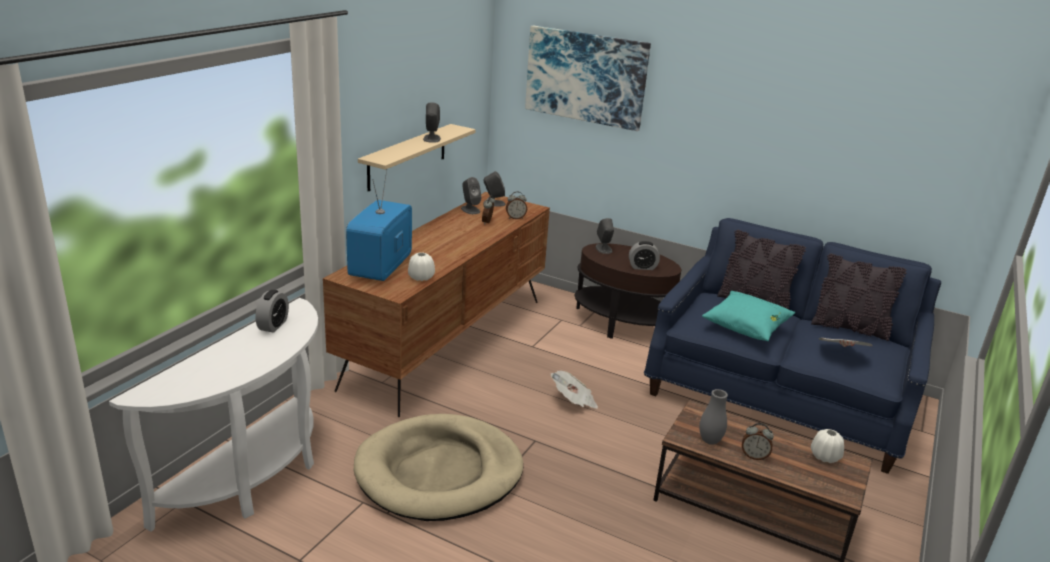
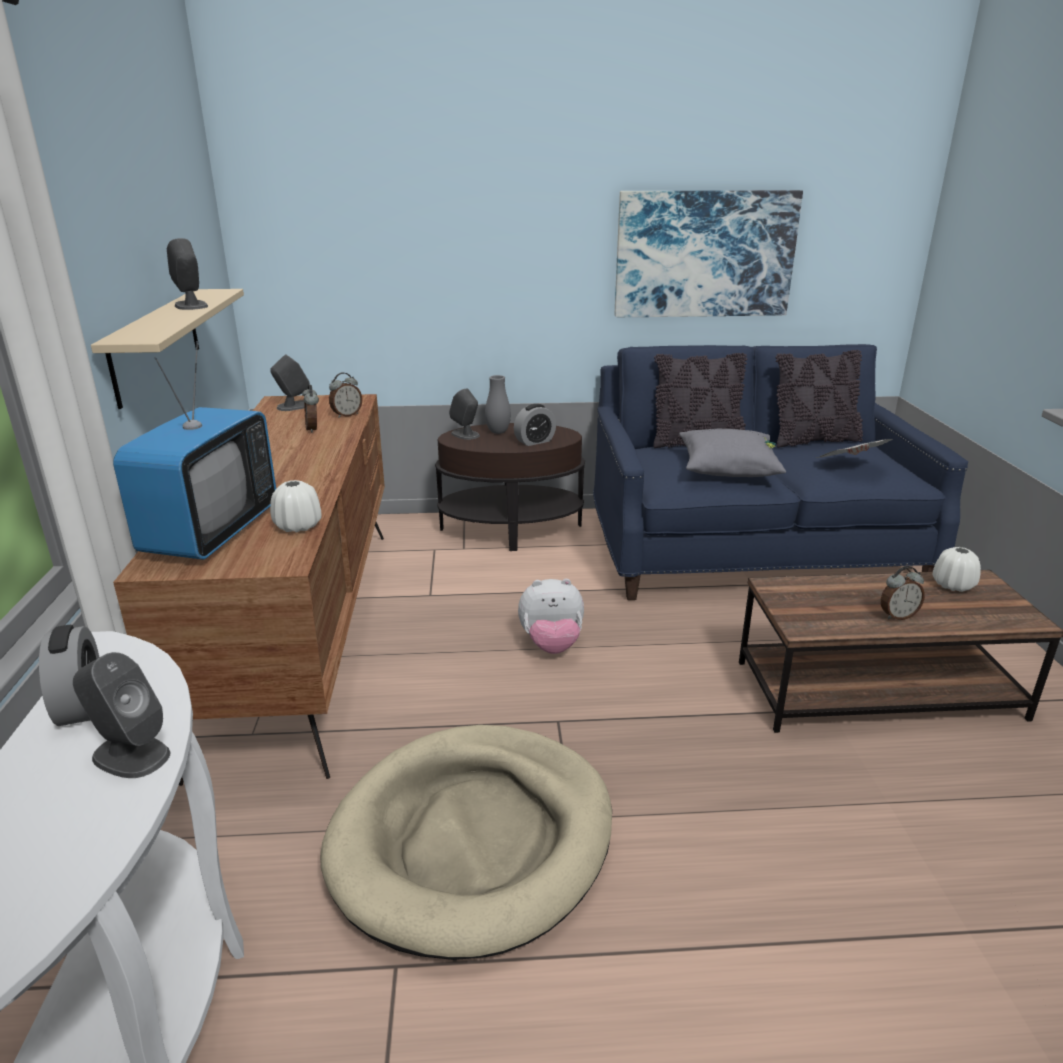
camera: 30 degrees left, 0 degrees up
television [346,169,412,281] -> television turned 150 degrees counterclockwise [113,341,276,560]
grey speaker [461,177,482,214] -> grey speaker moved to [73,652,170,778]
picture [525,26,651,131] -> picture moved to [615,190,803,317]
newspaper [551,370,598,409] -> plush toy [518,579,584,654]
grey vase [699,389,728,445] -> grey vase moved to [485,375,511,434]
turquoise pillow [702,291,795,341] -> grey pillow [679,429,786,477]

